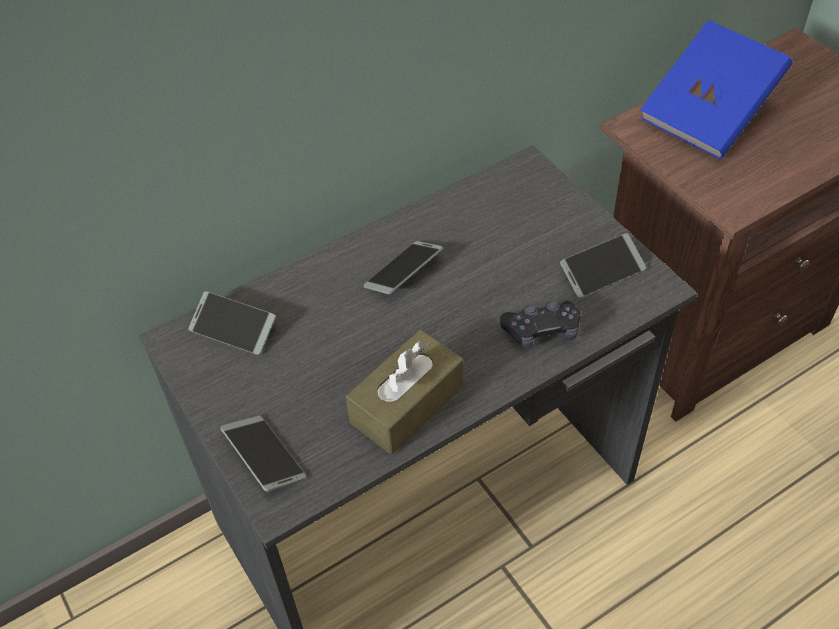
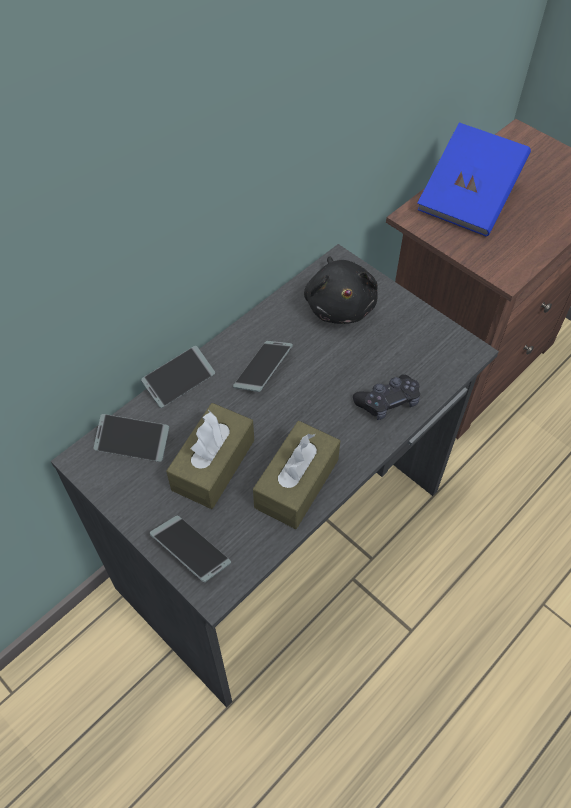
camera: 15 degrees left, 5 degrees up
phone [560,233,646,298] -> phone moved to [141,346,215,408]
none -> brown tissue box [166,403,254,509]
none -> black plush toy [304,256,378,324]

